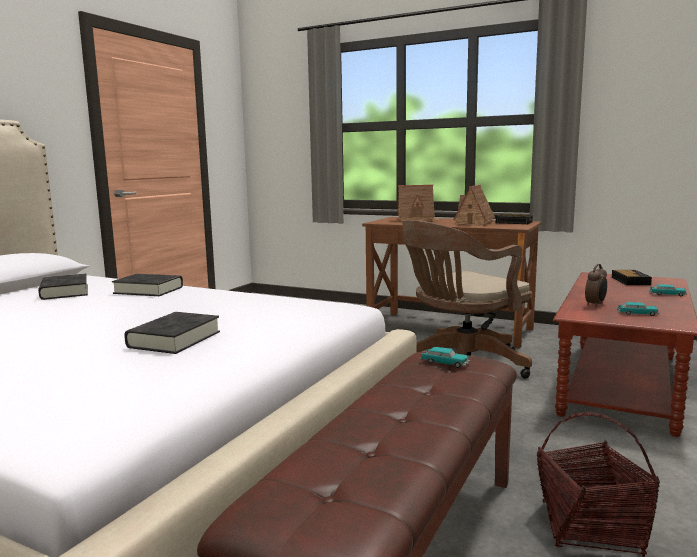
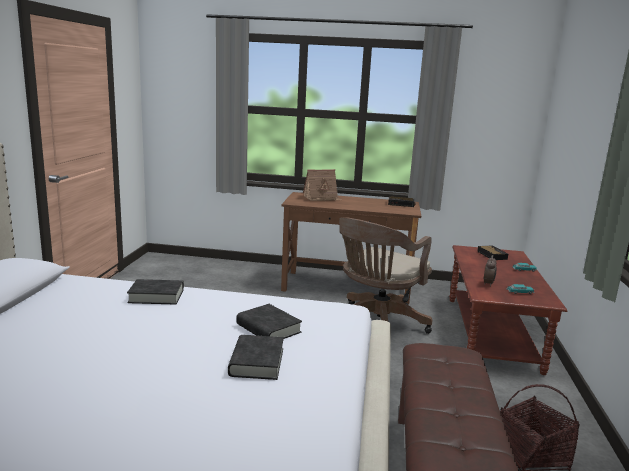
camera: 20 degrees left, 5 degrees up
black book [38,274,88,300] -> black book moved to [236,304,302,339]
toy car [420,347,470,368] -> none
toy house [453,185,495,226] -> none

